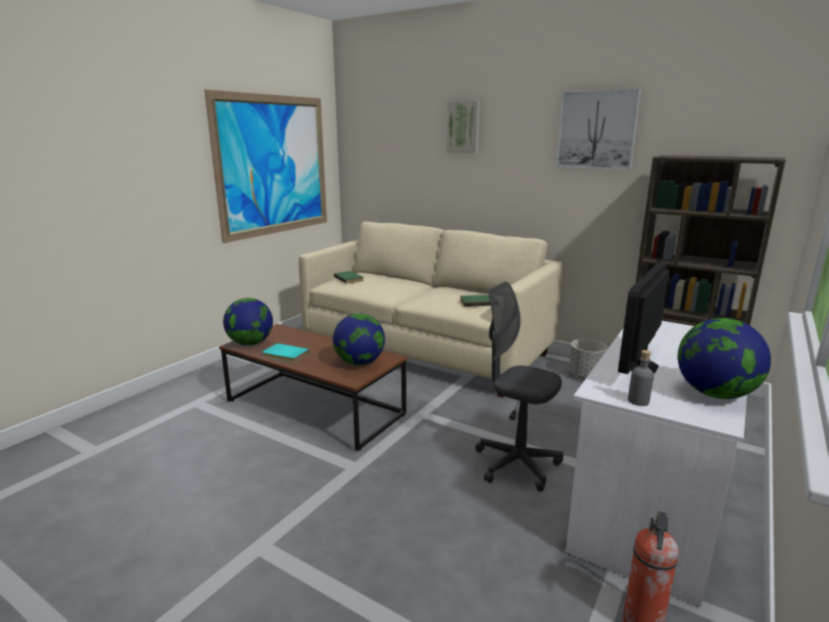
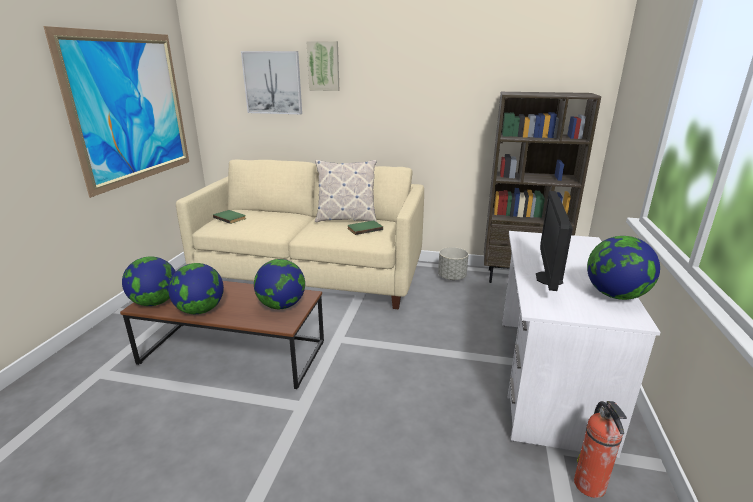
camera: 20 degrees left, 5 degrees up
turquoise book [262,343,310,363] -> globe [168,263,224,314]
grey office chair [475,282,563,492] -> none
picture [556,88,641,170] -> picture moved to [241,51,302,114]
grey bottle [628,350,654,406] -> none
none -> pillow [315,160,377,222]

